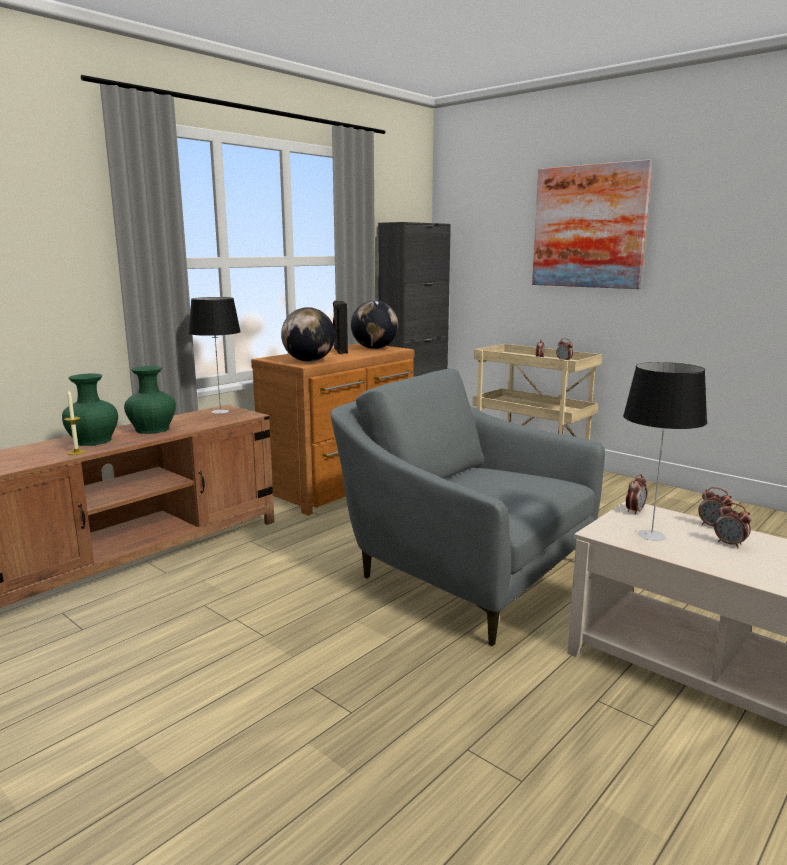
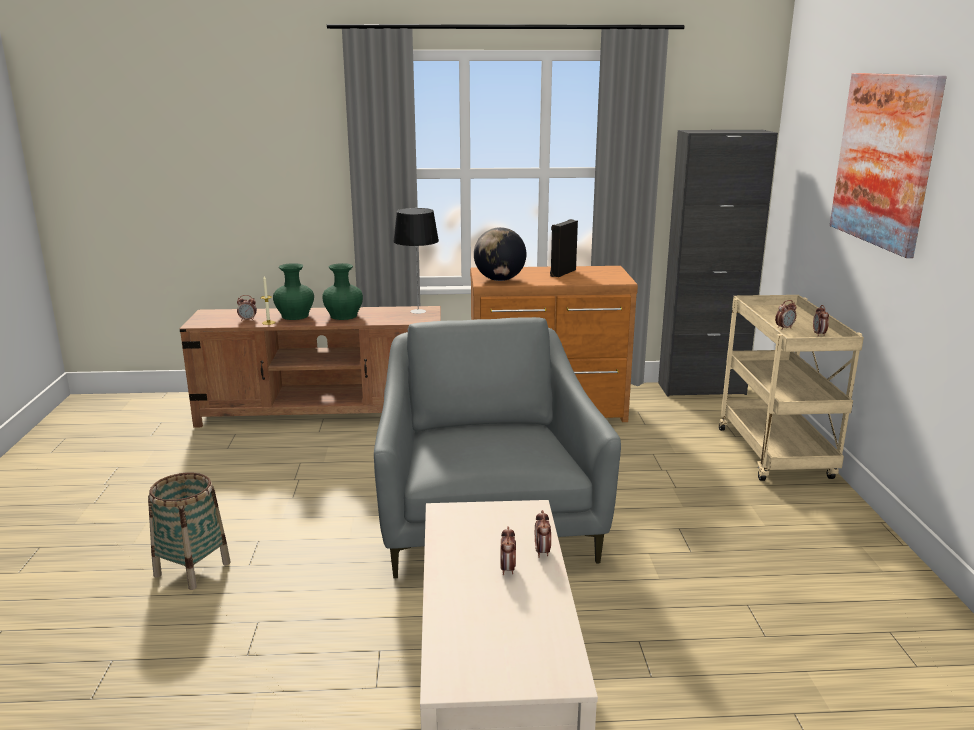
camera: 45 degrees right, 5 degrees up
globe [351,301,398,349] -> none
table lamp [623,362,707,541] -> none
alarm clock [626,474,647,515] -> alarm clock moved to [237,295,257,321]
none -> basket [148,472,231,590]

